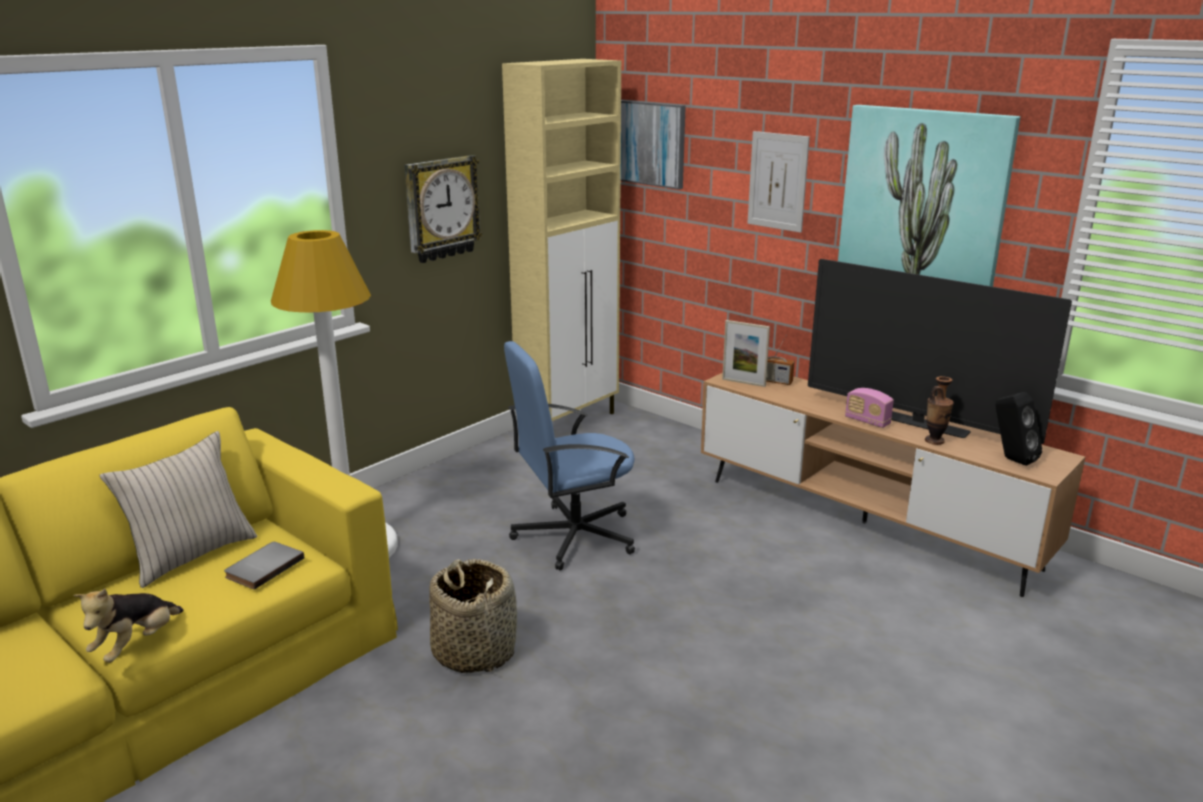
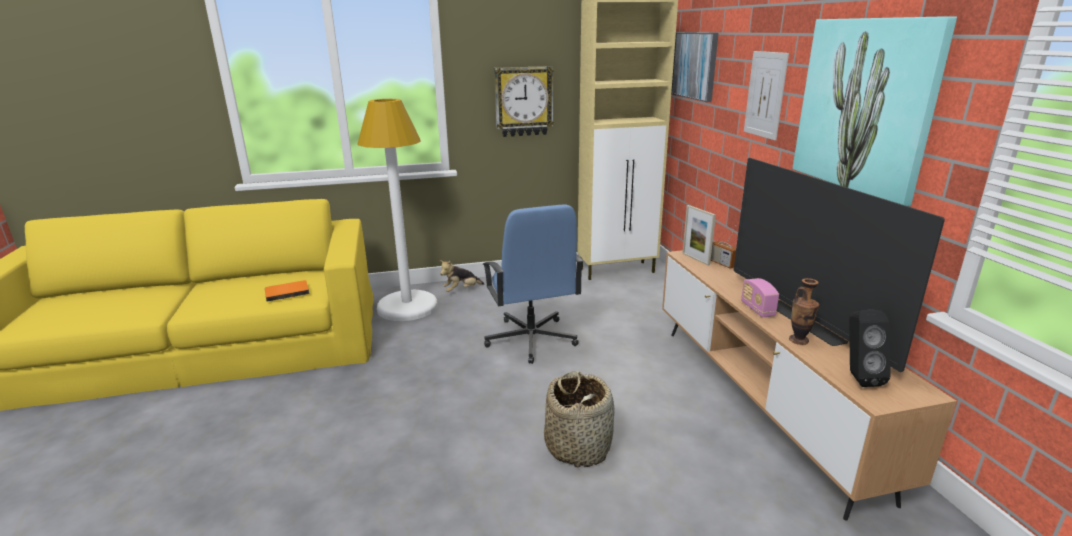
camera: 35 degrees right, 0 degrees up
plush toy [73,589,184,663] -> plush toy moved to [440,260,484,292]
beige pillow [99,431,257,588] -> none
grey book [224,542,304,590] -> orange book [265,280,309,302]
basket [429,559,517,673] -> basket moved to [544,371,615,468]
blue office chair [504,341,635,570] -> blue office chair turned 120 degrees counterclockwise [482,205,584,364]

